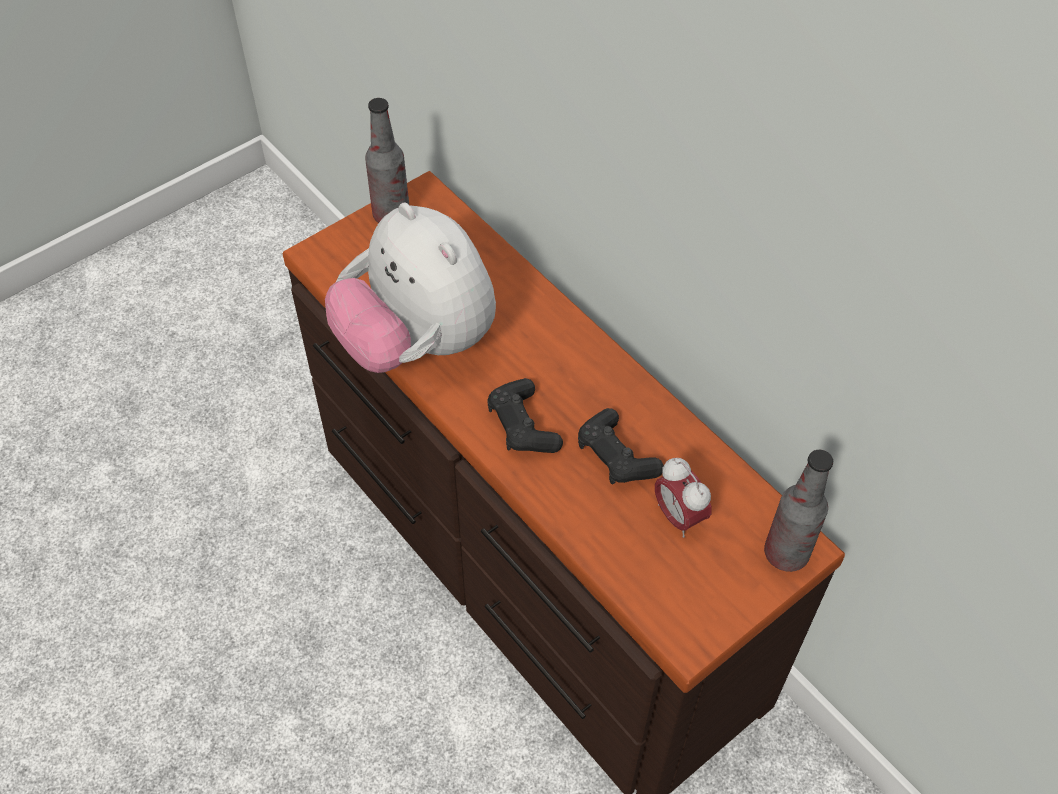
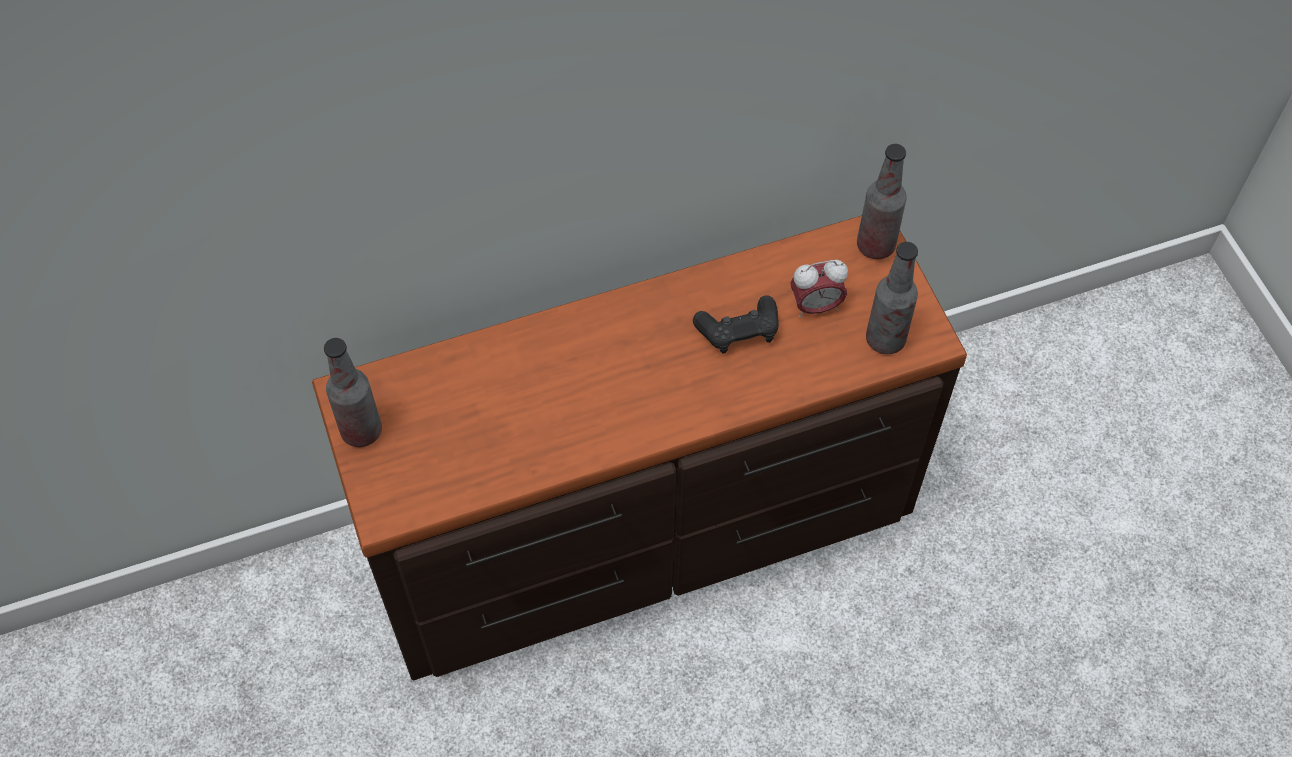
camera: 70 degrees left, 5 degrees up
plush toy [325,203,496,373] -> none
black game controller [487,378,563,453] -> none
none -> bottle [866,242,918,354]

